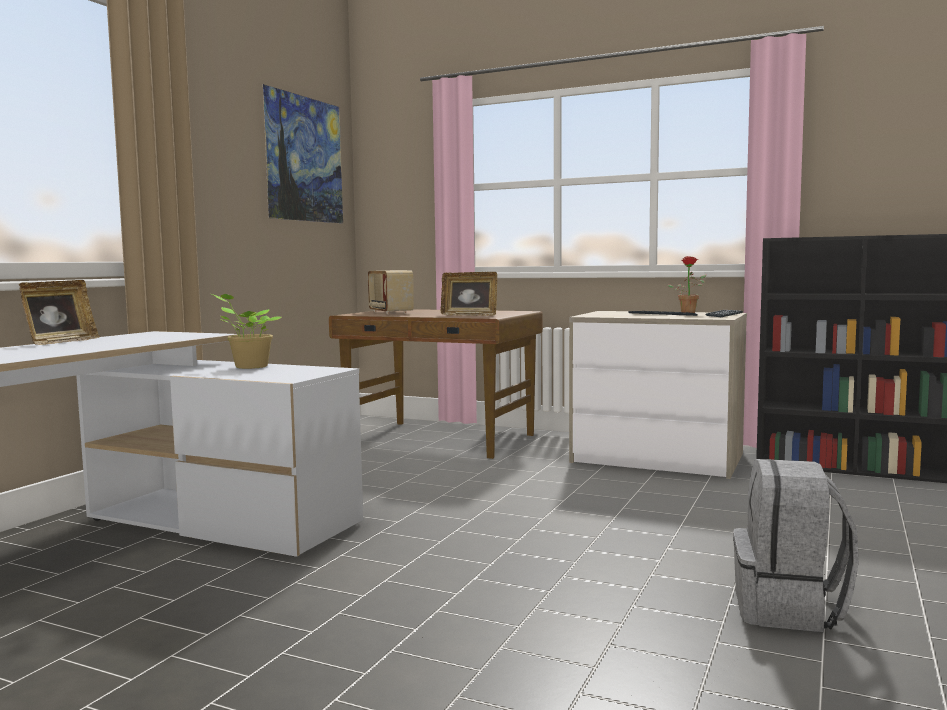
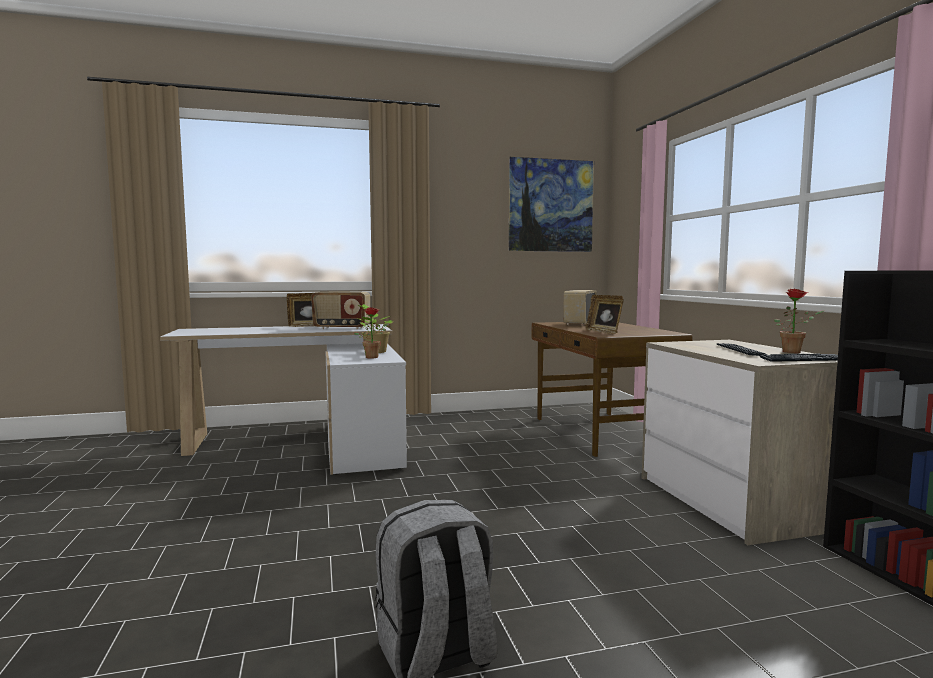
camera: 50 degrees right, 0 degrees up
none -> radio [311,292,370,329]
none -> potted plant [354,307,389,358]

